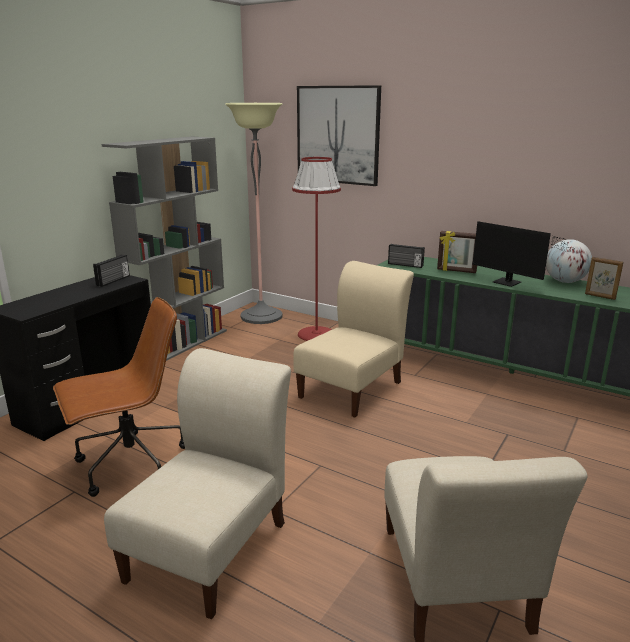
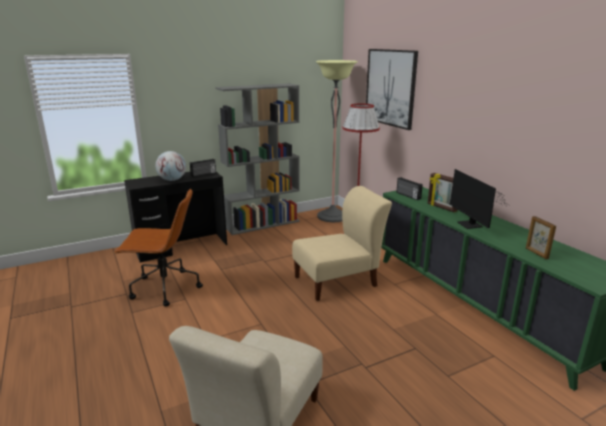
camera: 30 degrees right, 0 degrees up
beige chair [104,348,291,619] -> none
globe [546,239,592,283] -> globe moved to [155,151,186,181]

